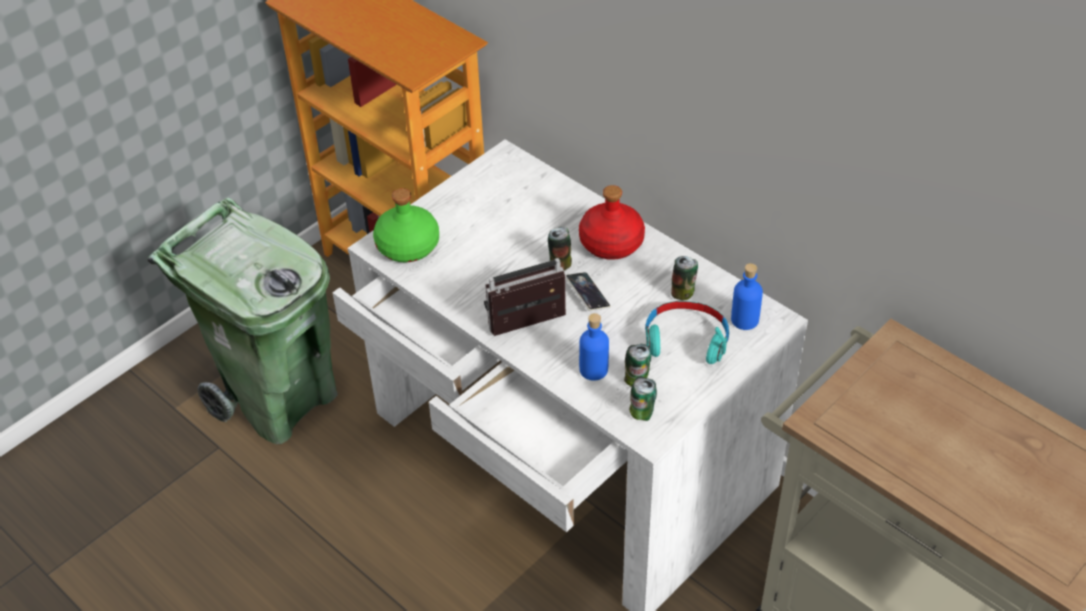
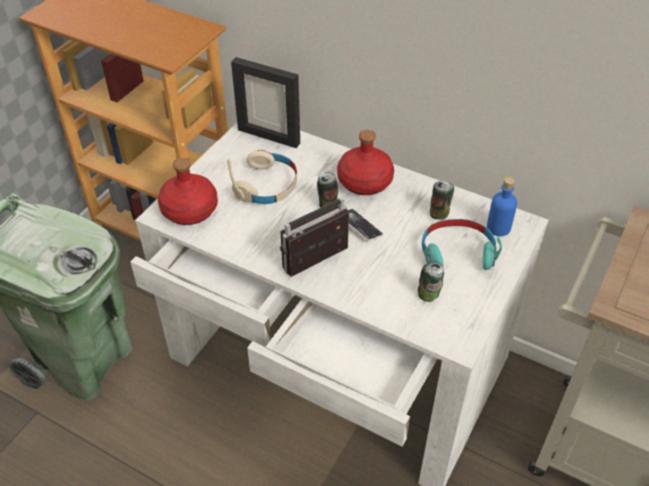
camera: 15 degrees left, 0 degrees up
green bottle [373,188,439,262] -> red bottle [158,158,218,225]
blue bottle [579,313,609,381] -> none
can [629,377,657,421] -> none
none -> beige headphones [227,149,297,204]
none -> picture frame [231,57,300,148]

